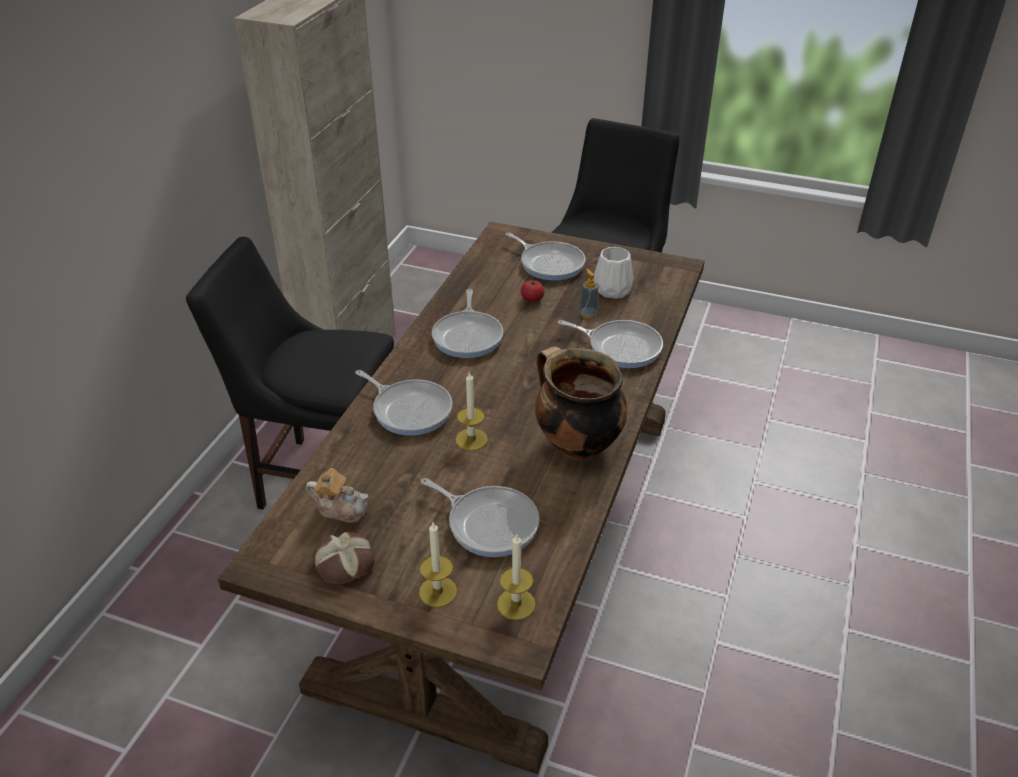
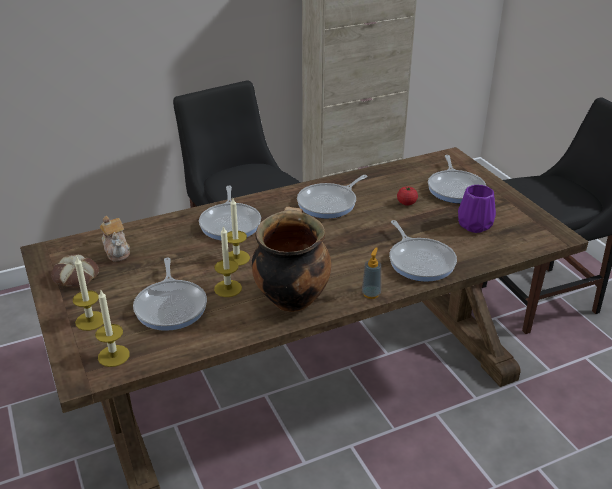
camera: 45 degrees right, 5 degrees down
soap dispenser [579,269,599,319] -> soap dispenser moved to [362,248,381,299]
white vase [594,247,633,299] -> purple vase [458,185,496,233]
none -> candle [214,225,242,297]

